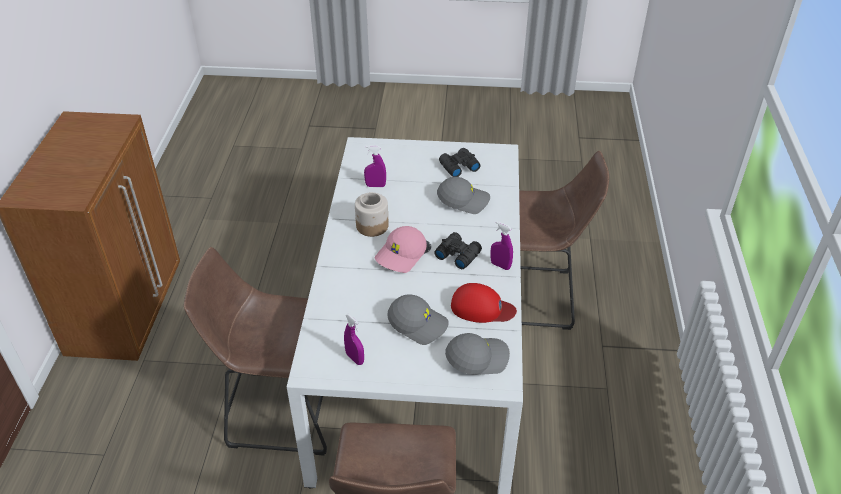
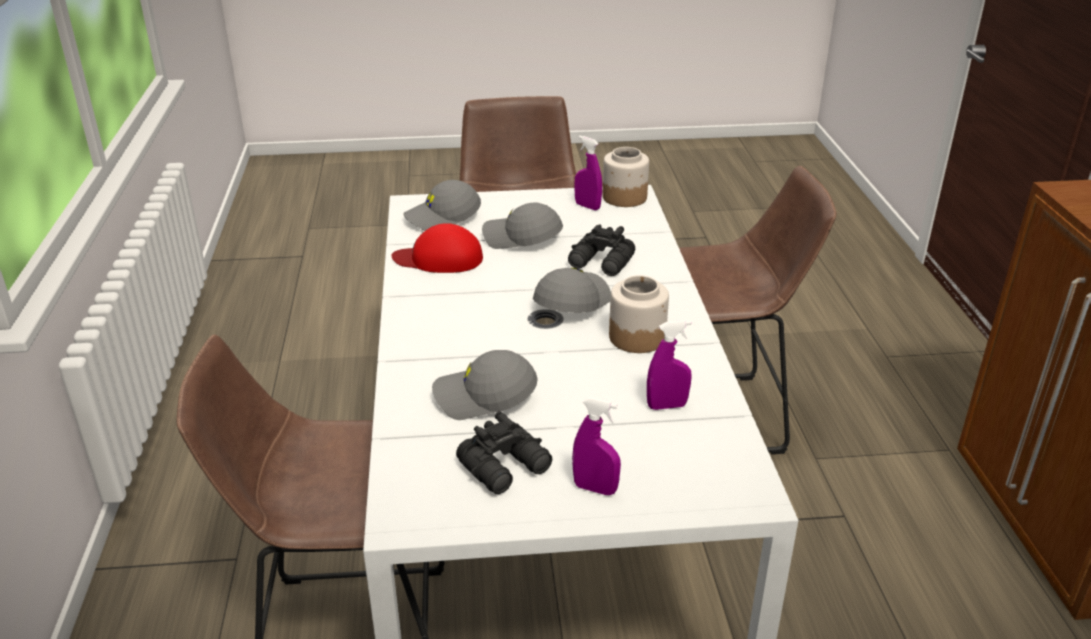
camera: 170 degrees right, 10 degrees down
pink cap [375,226,427,273] -> grey cap [533,268,611,313]
black binoculars [434,232,482,269] -> black binoculars moved to [568,224,635,276]
purple spray bottle [490,221,513,270] -> purple spray bottle moved to [572,397,621,495]
none -> jar [603,147,649,207]

